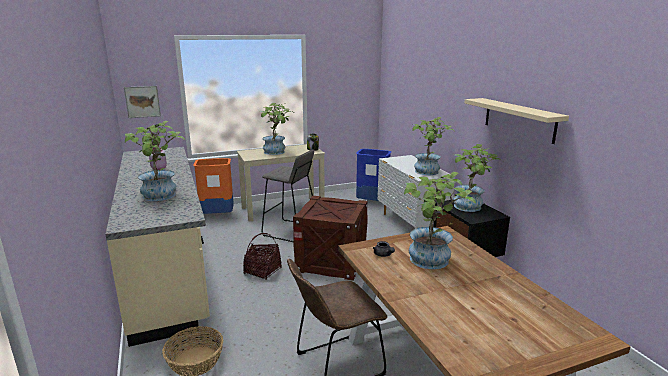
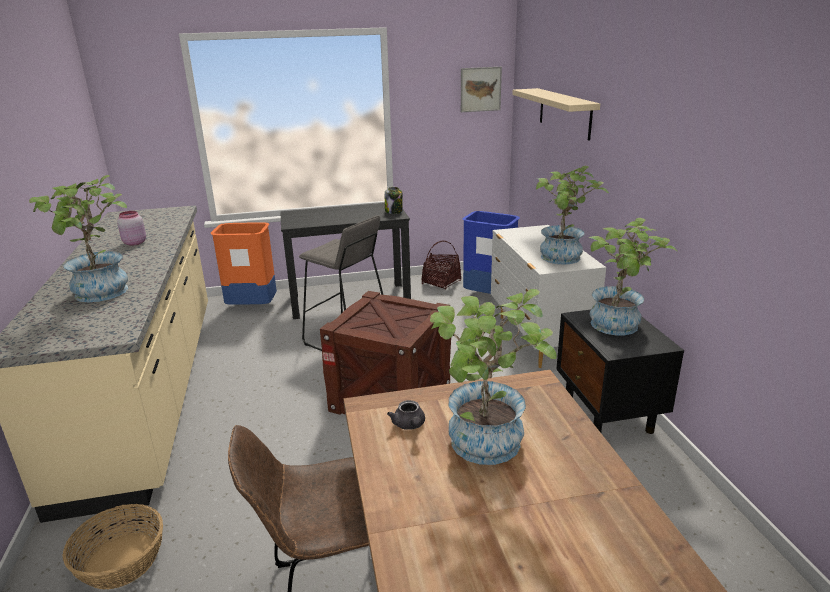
camera: 10 degrees right, 5 degrees up
picture [124,86,161,118] -> picture moved to [461,67,502,112]
beige desk [237,144,325,222] -> black desk [280,203,411,319]
basket [243,233,282,280] -> basket moved to [422,241,461,290]
potted plant [260,103,294,155] -> none
beige shelf [465,98,569,144] -> beige shelf moved to [512,88,600,140]

